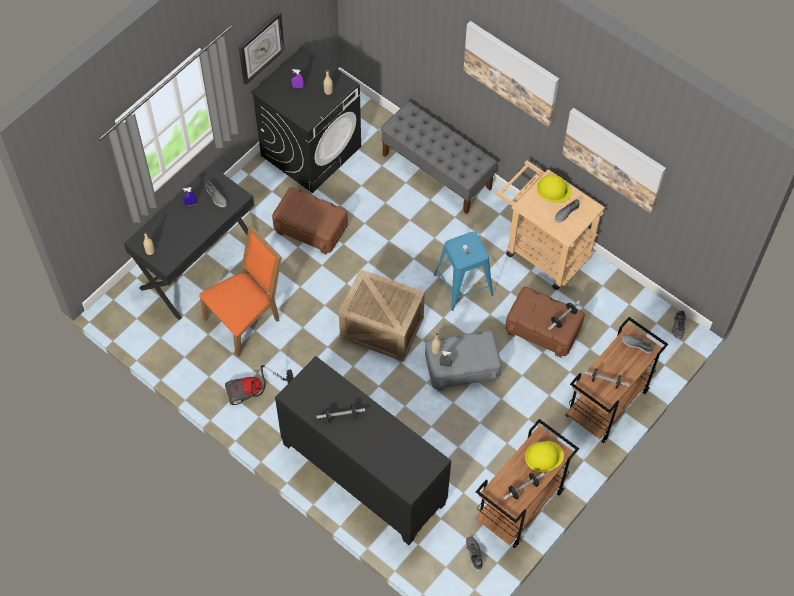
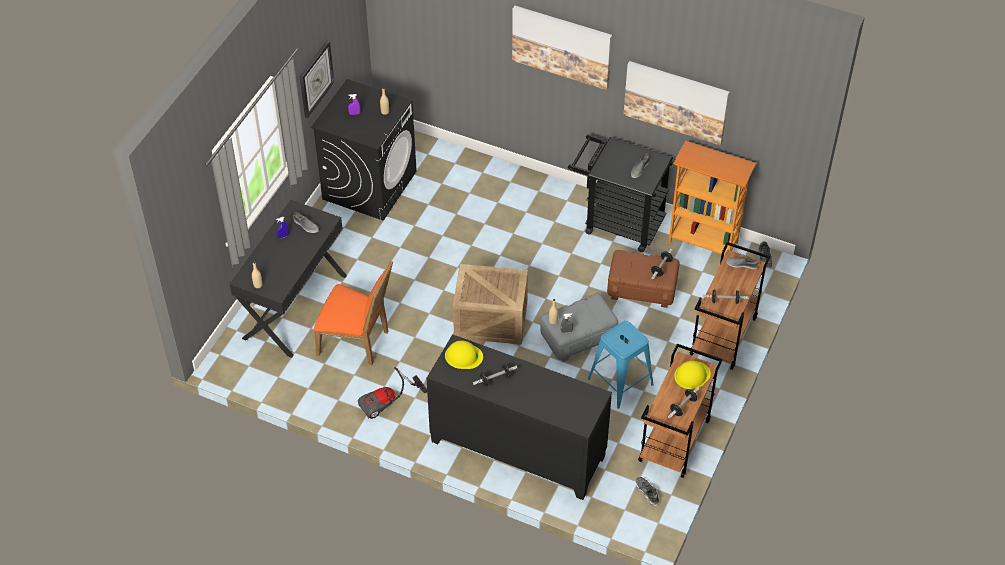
camera: 15 degrees left, 10 degrees down
orange chair [199,225,282,357] -> orange chair turned 75 degrees clockwise [314,261,393,365]
brown storage box [272,187,348,254] -> none
grey bench [380,101,497,214] -> none
blue stool [434,232,493,311] -> blue stool moved to [588,321,654,409]
beige cart [495,160,605,290] -> black cart [568,134,673,252]
yellow hard hat [537,174,572,203] -> yellow hard hat moved to [445,341,483,369]
none -> bookcase [668,141,756,255]

